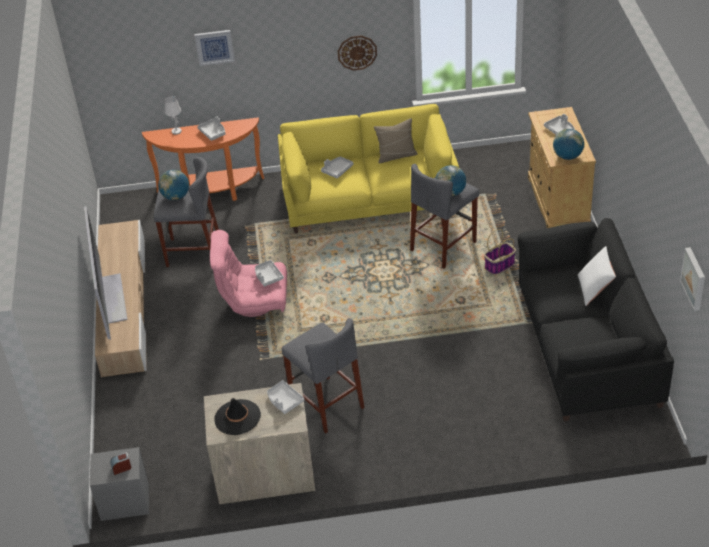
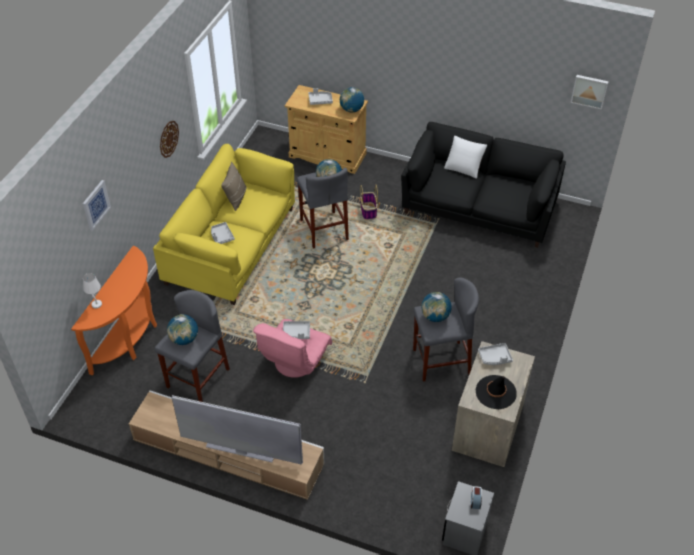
camera: 65 degrees left, 5 degrees up
grey tray [197,116,225,141] -> none
none -> globe [421,292,452,322]

